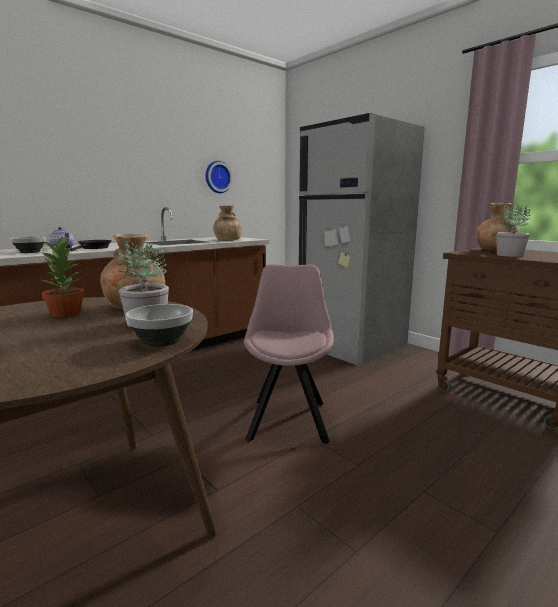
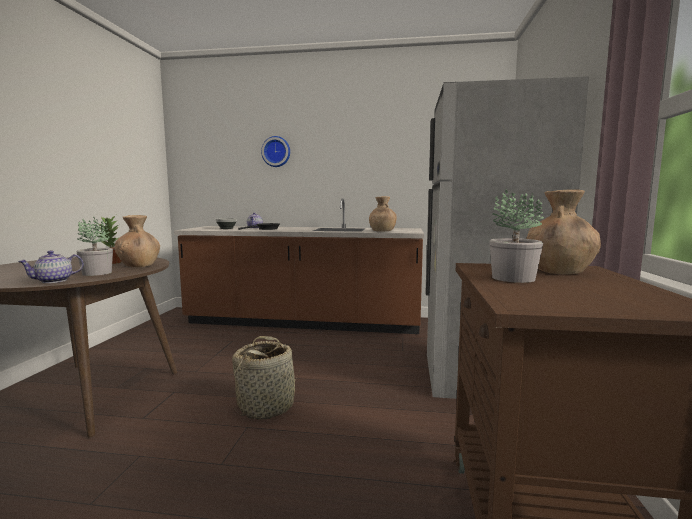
camera: 50 degrees right, 5 degrees down
bowl [126,304,193,347] -> teapot [18,250,83,283]
wall clock [206,161,233,193] -> wall clock moved to [261,136,290,167]
pink chair [244,264,334,444] -> basket [232,336,300,420]

